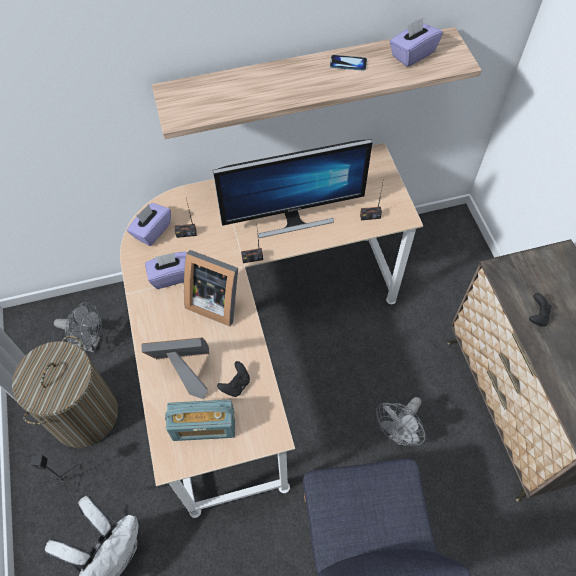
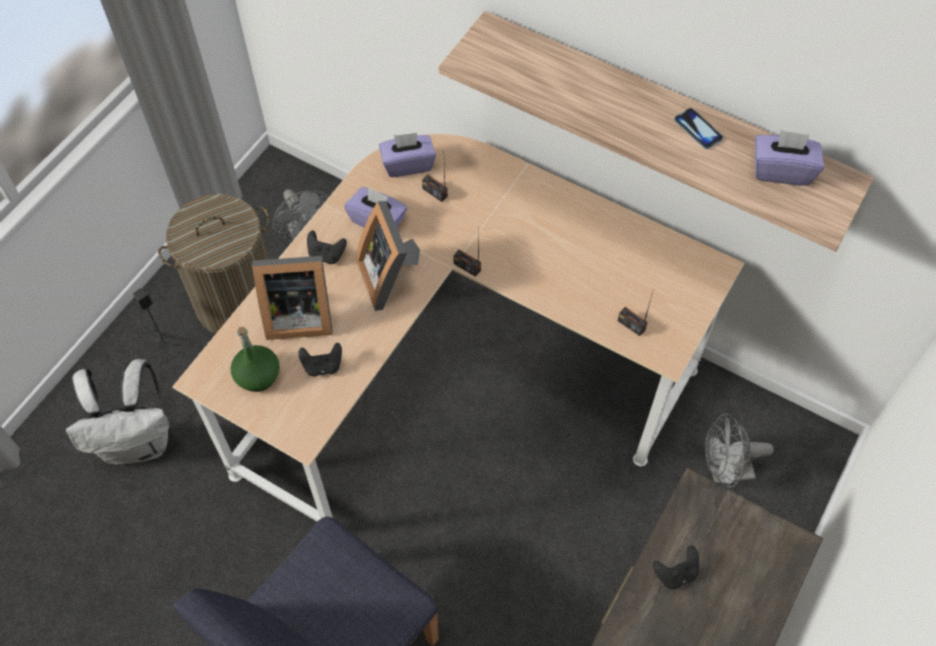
camera: 45 degrees right, 0 degrees up
picture frame [141,337,209,399] -> picture frame turned 135 degrees clockwise [252,256,333,340]
radio [165,399,235,441] -> green bottle [231,326,280,392]
monitor [213,139,372,238] -> none
grey fan [376,397,426,446] -> grey fan moved to [705,413,773,488]
none -> black game controller [307,230,347,264]

